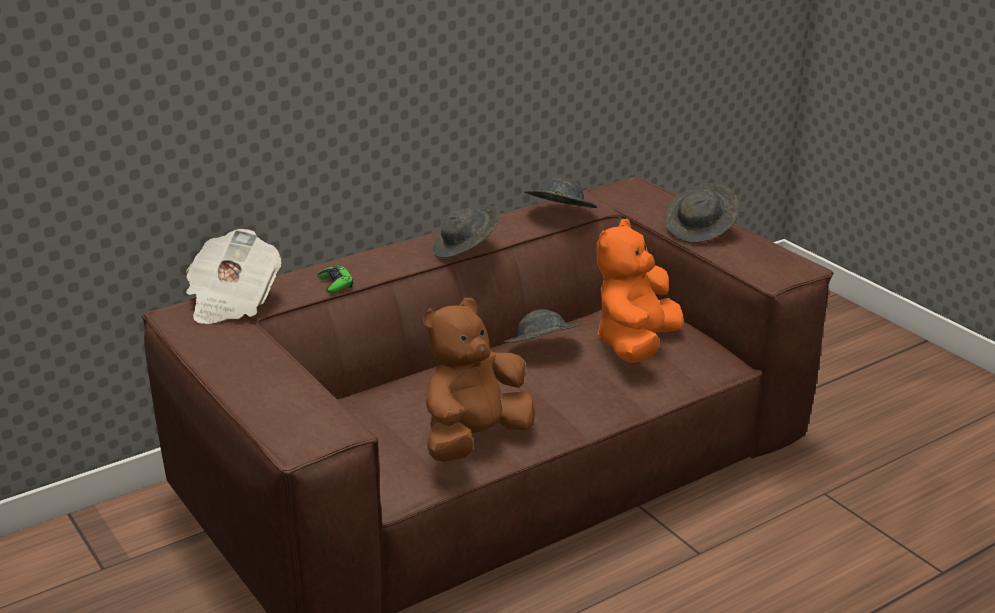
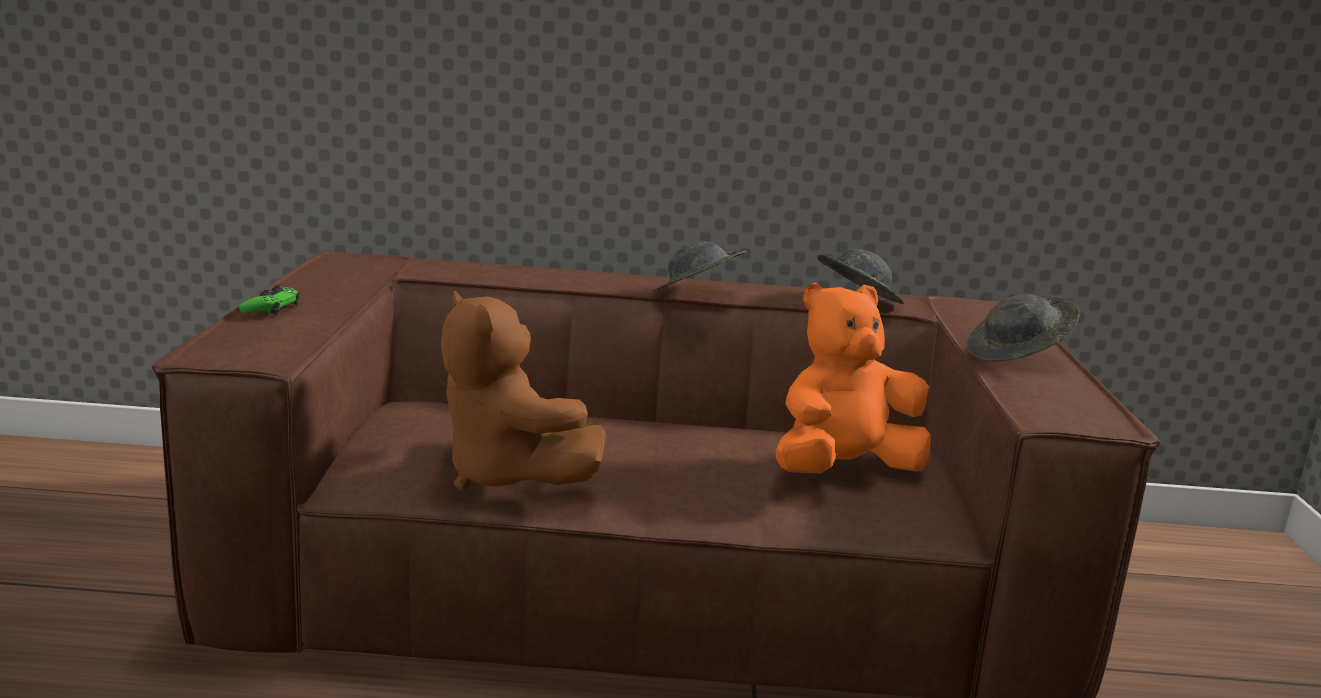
camera: 35 degrees right, 10 degrees down
newspaper [186,229,281,324] -> none
green game controller [317,265,353,294] -> green game controller moved to [239,284,299,315]
brown plush toy [423,298,535,462] -> brown plush toy turned 120 degrees counterclockwise [441,291,606,491]
grey hat [504,309,581,343] -> none

